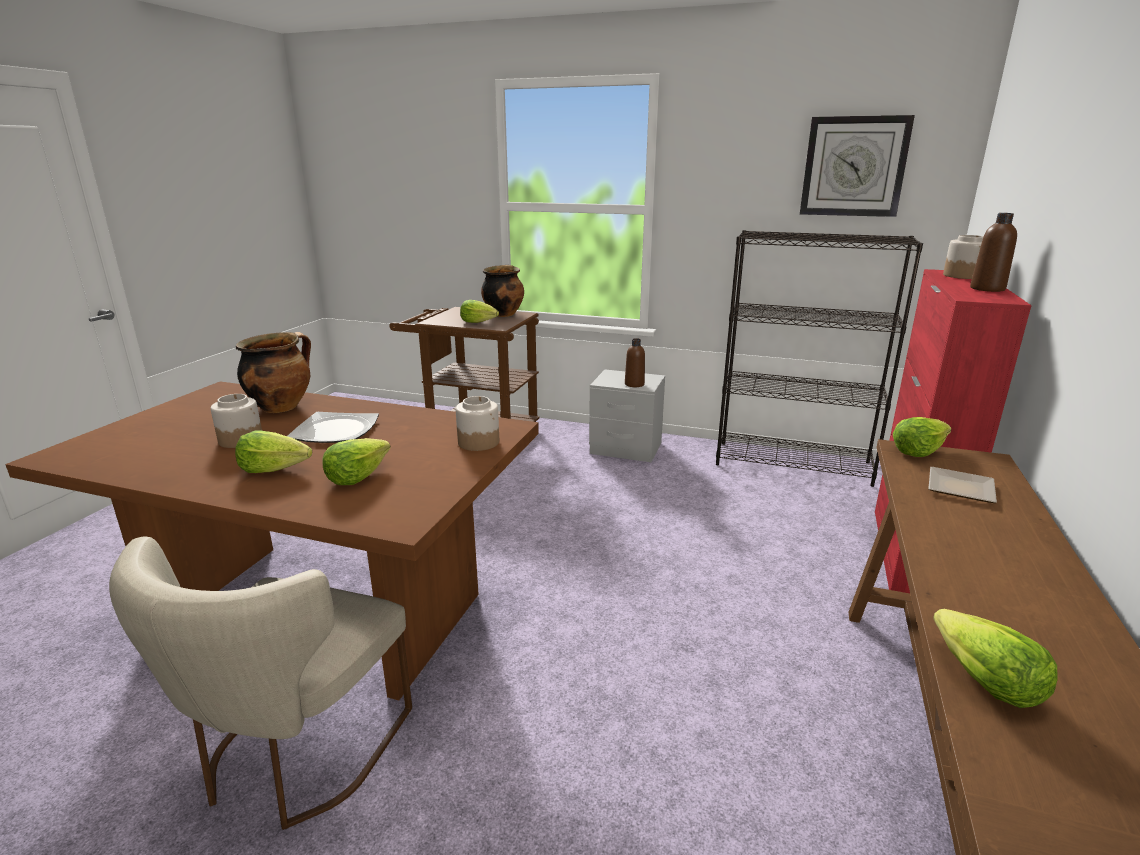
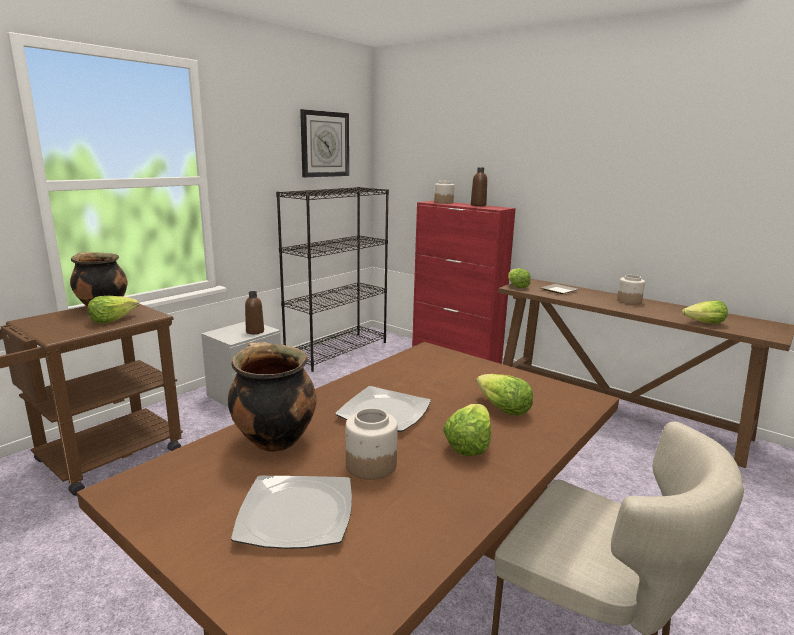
camera: 70 degrees left, 5 degrees down
jar [456,396,499,451] -> jar moved to [617,275,645,304]
none -> plate [231,476,352,549]

